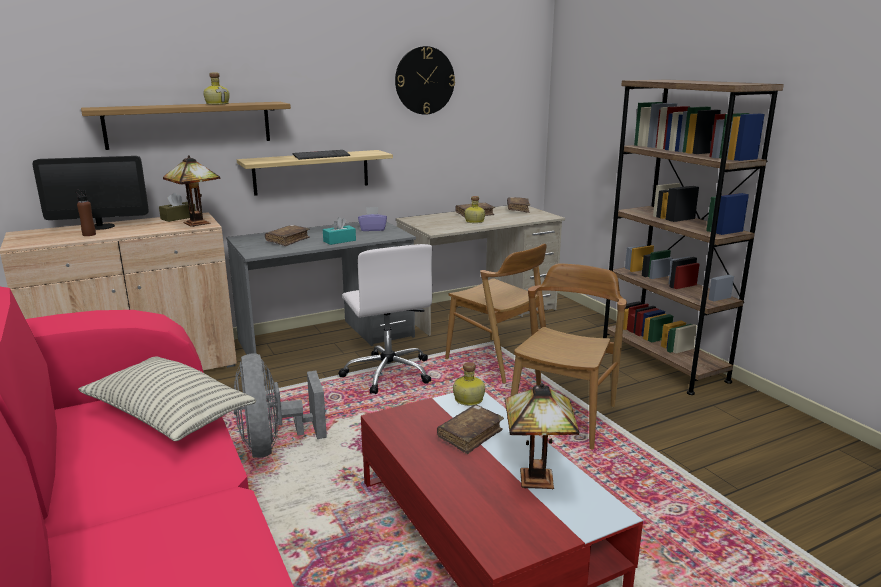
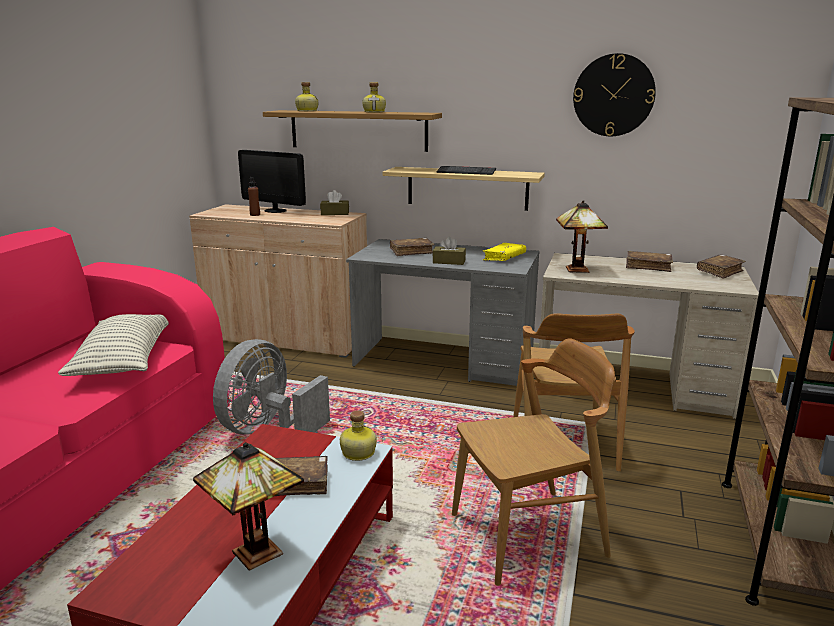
camera: 45 degrees right, 0 degrees up
table lamp [163,155,220,227] -> table lamp moved to [556,200,608,273]
turquoise tissue box [323,217,356,245] -> brown tissue box [433,236,466,265]
white office chair [339,244,432,394] -> none
purple tissue box [358,207,387,231] -> yellow book [482,243,526,261]
bottle [464,196,485,223] -> bottle moved to [295,82,318,111]

